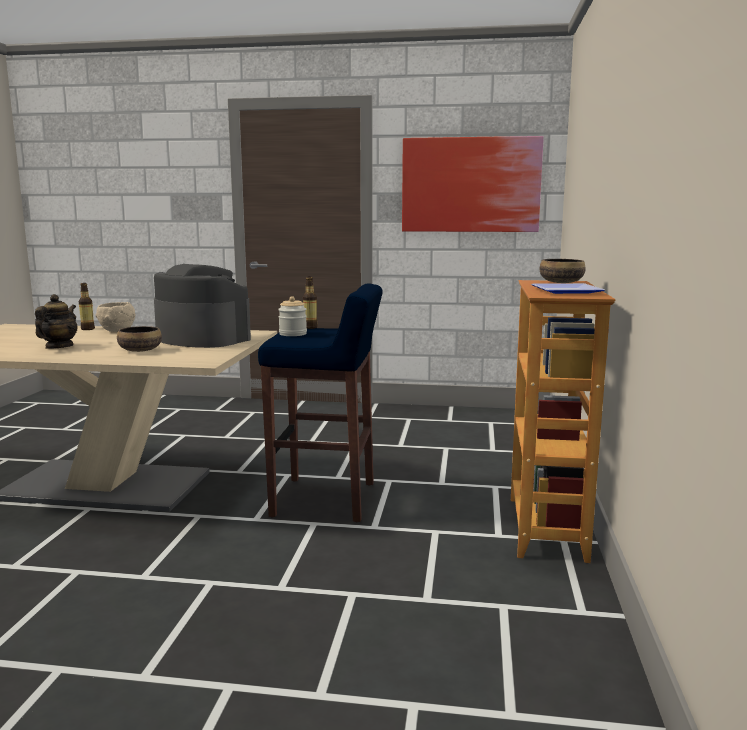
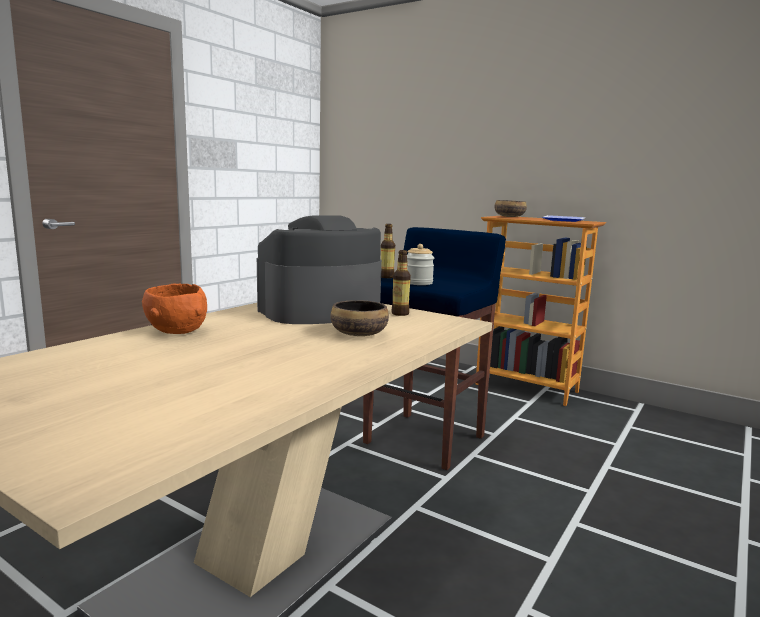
camera: 65 degrees left, 0 degrees up
teapot [35,294,78,349] -> none
bottle [79,283,95,330] -> bottle moved to [391,250,411,316]
beige bowl [96,302,136,332] -> orange bowl [142,284,207,334]
picture [402,136,544,232] -> none

